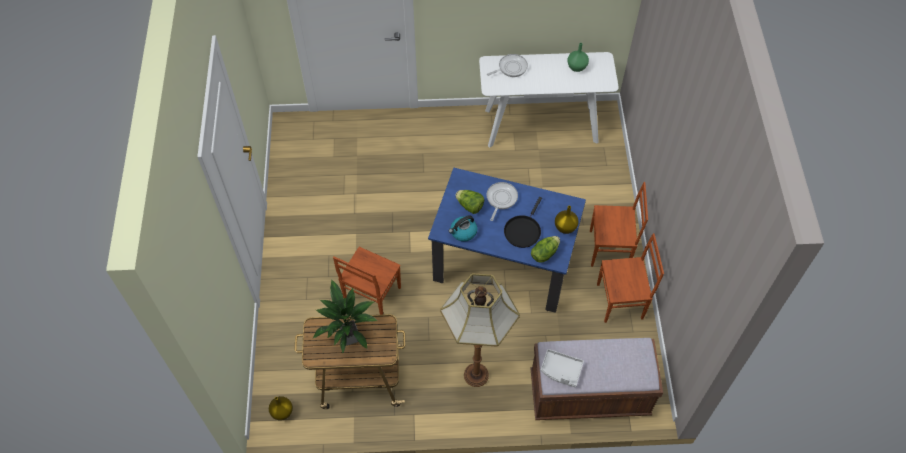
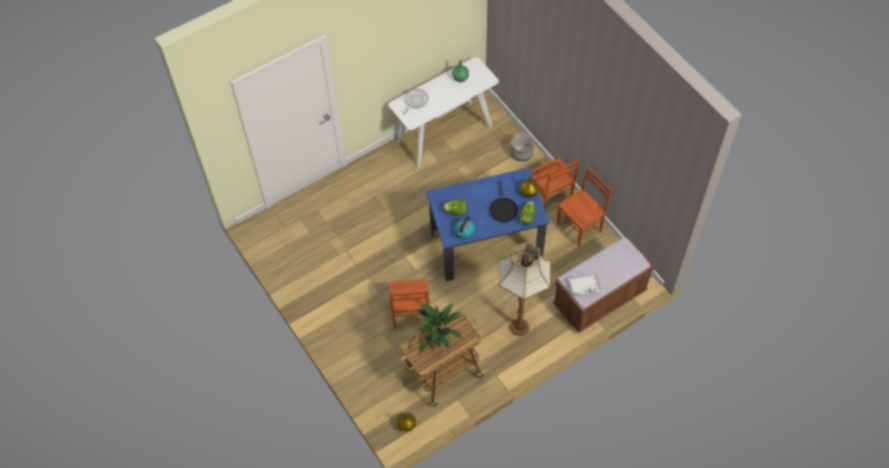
camera: 30 degrees left, 0 degrees up
frying pan [487,182,518,221] -> none
brown chair [590,182,648,267] -> brown chair turned 90 degrees clockwise [531,157,579,210]
none -> planter [511,134,534,161]

